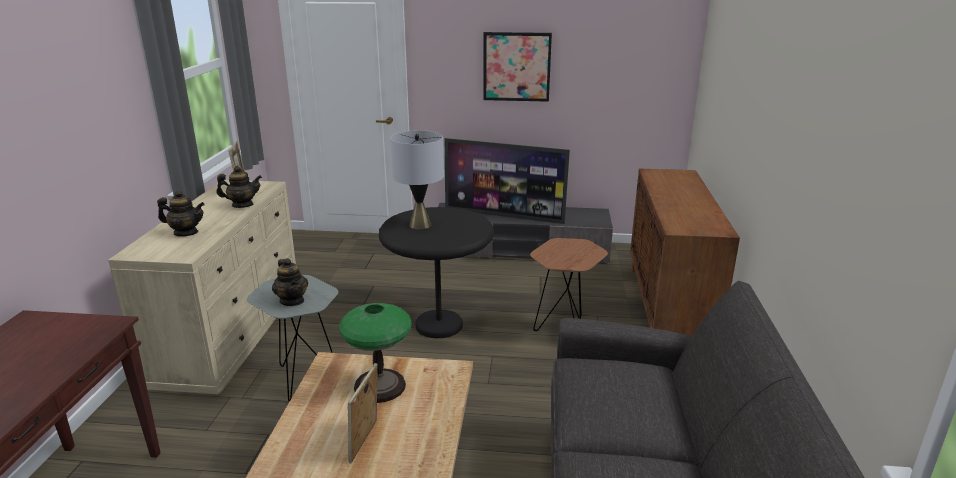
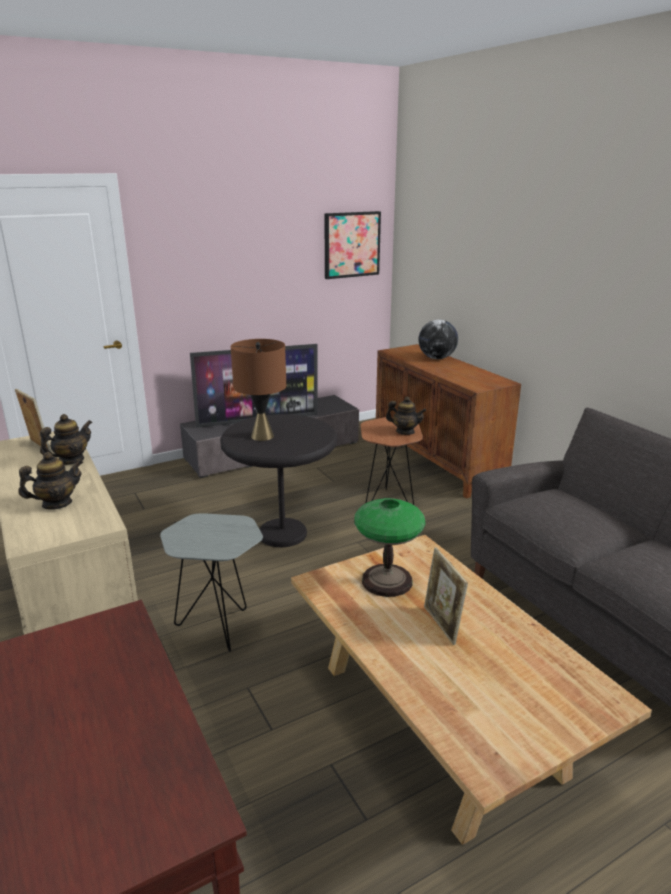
camera: 35 degrees left, 0 degrees up
teapot [272,258,308,306] -> teapot moved to [386,396,426,435]
grey table lamp [391,130,444,230] -> brown table lamp [231,339,286,441]
picture [483,32,552,102] -> picture moved to [324,211,381,279]
none -> globe [419,319,458,359]

